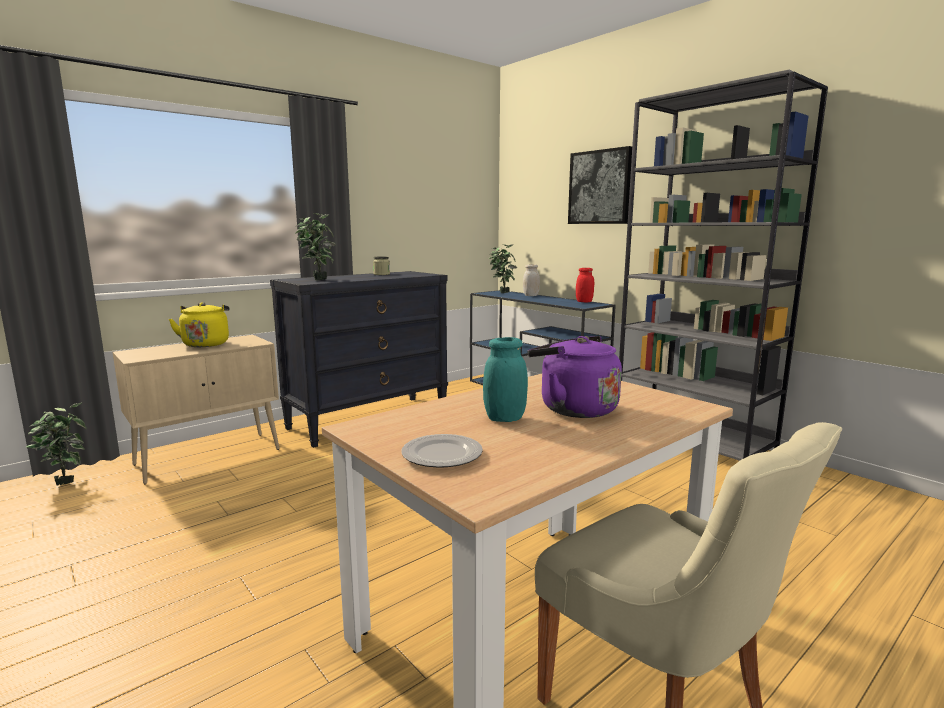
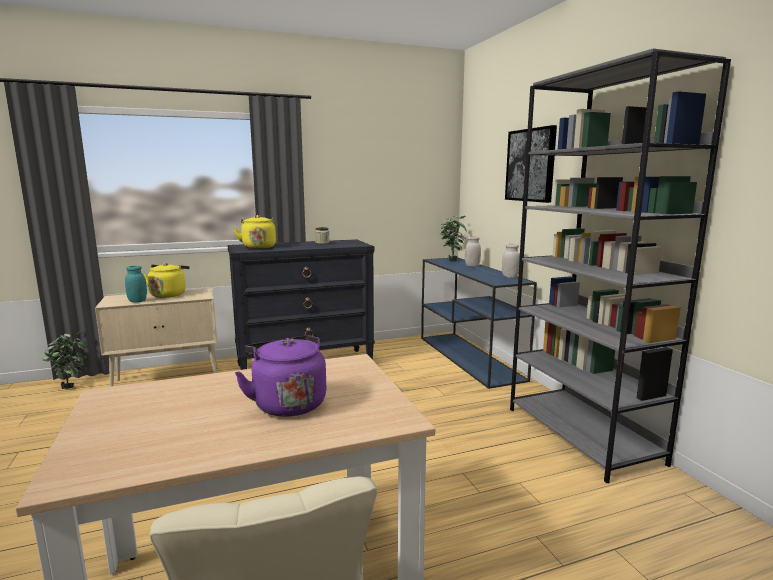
camera: 20 degrees right, 0 degrees up
potted plant [295,213,336,280] -> yellow kettle [234,215,276,249]
plate [401,434,483,468] -> none
turquoise jar [483,337,528,422] -> turquoise jar moved to [125,266,147,303]
red jar [576,268,594,302] -> white jar [502,244,520,278]

